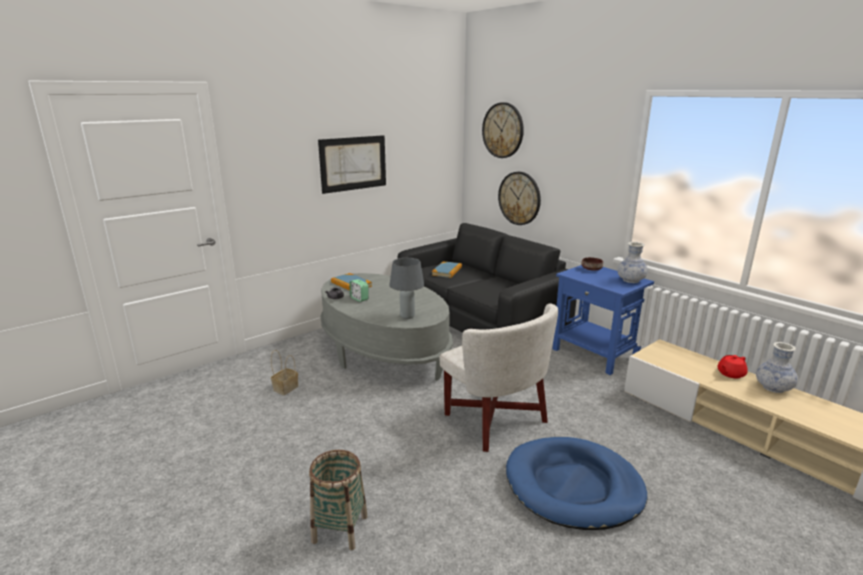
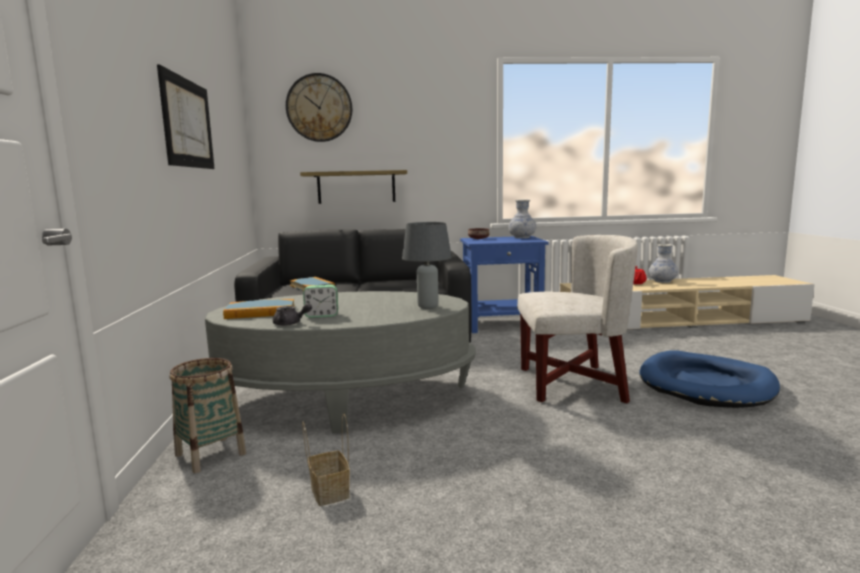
camera: 55 degrees left, 10 degrees down
basket [309,450,368,550] -> basket moved to [169,358,246,473]
wall clock [498,172,541,225] -> shelf [300,170,407,204]

